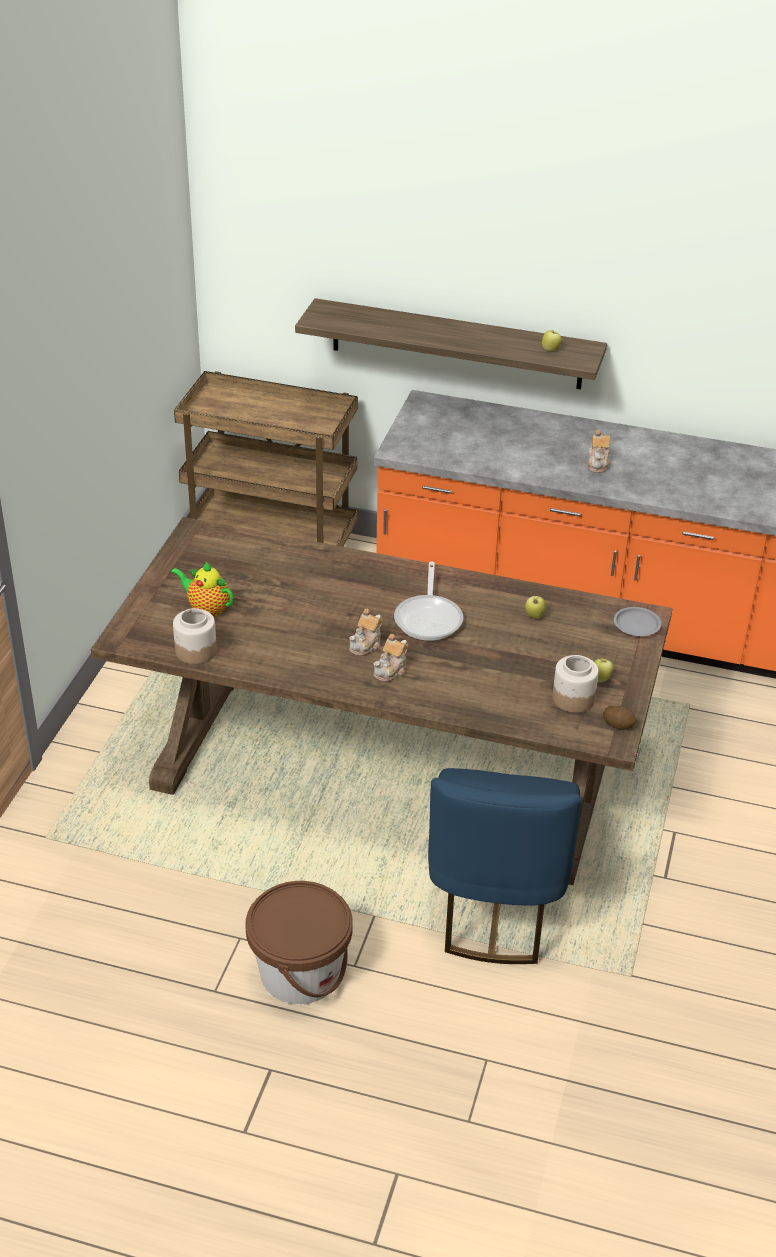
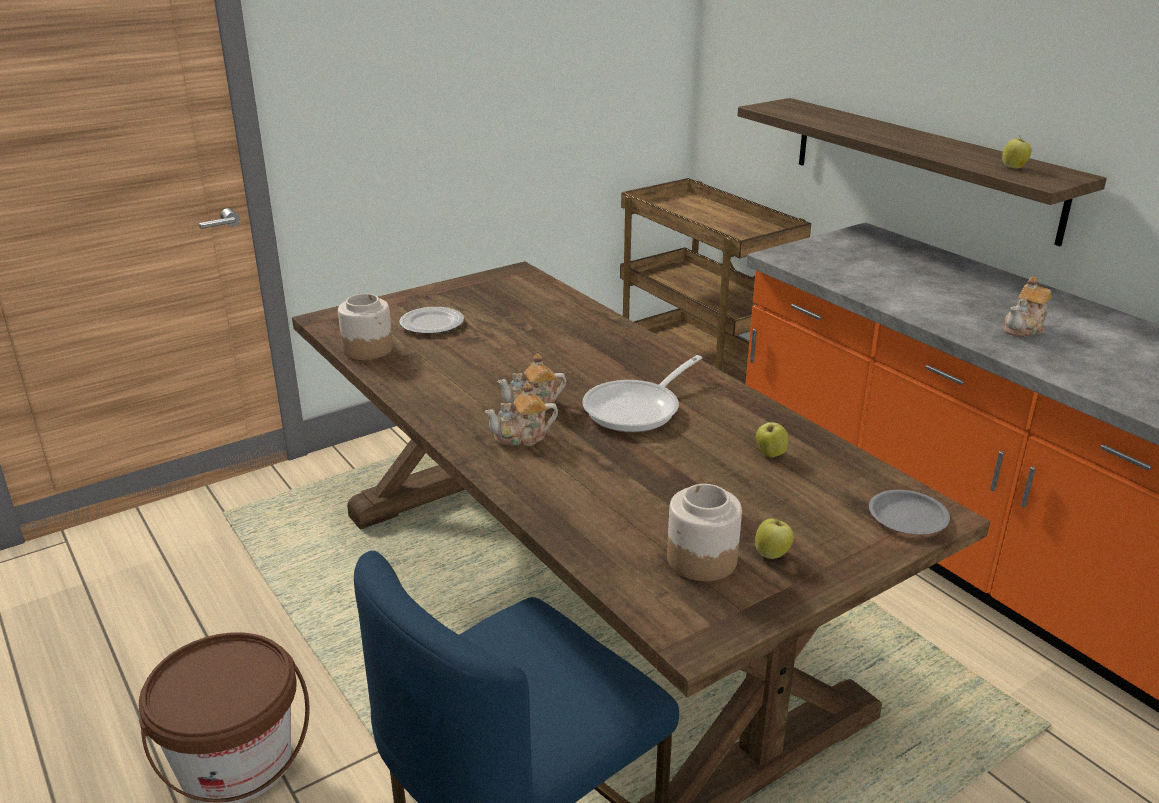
camera: 40 degrees right, 10 degrees down
teapot [171,561,234,617] -> plate [399,307,464,334]
potato [603,706,637,730] -> none

